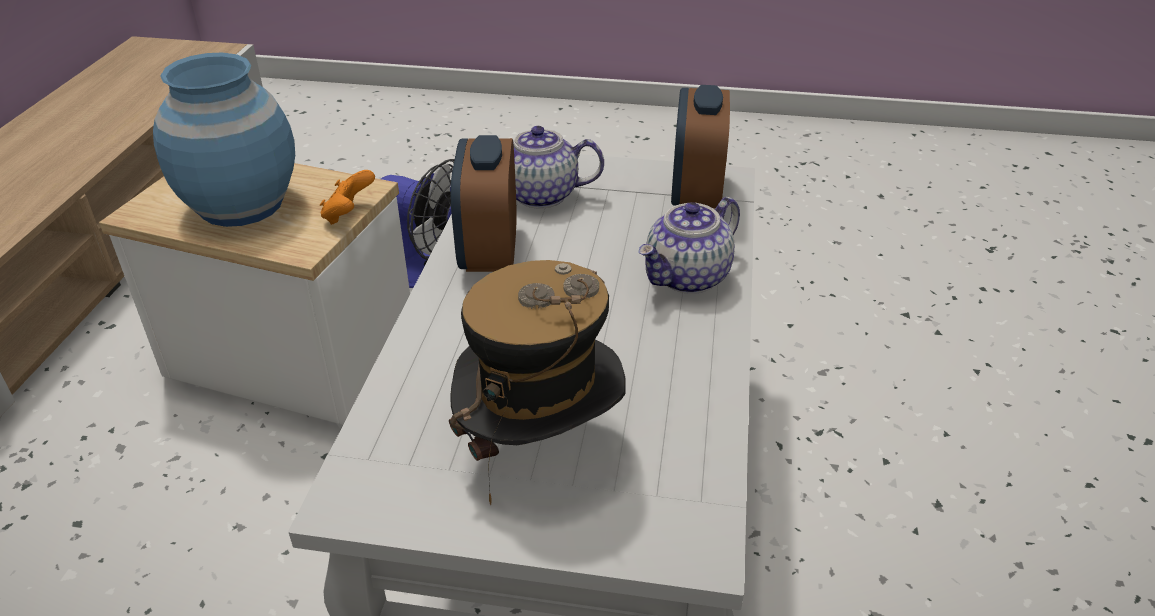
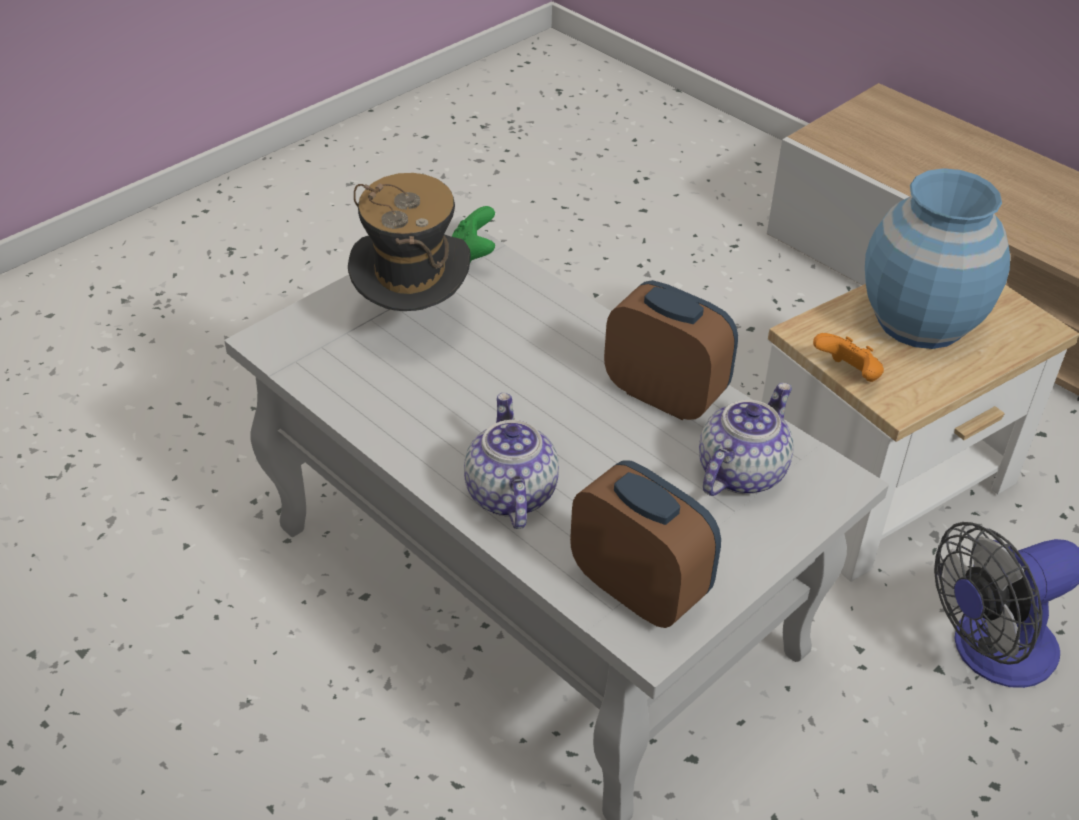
camera: 125 degrees right, 5 degrees up
none -> green game controller [452,206,495,263]

